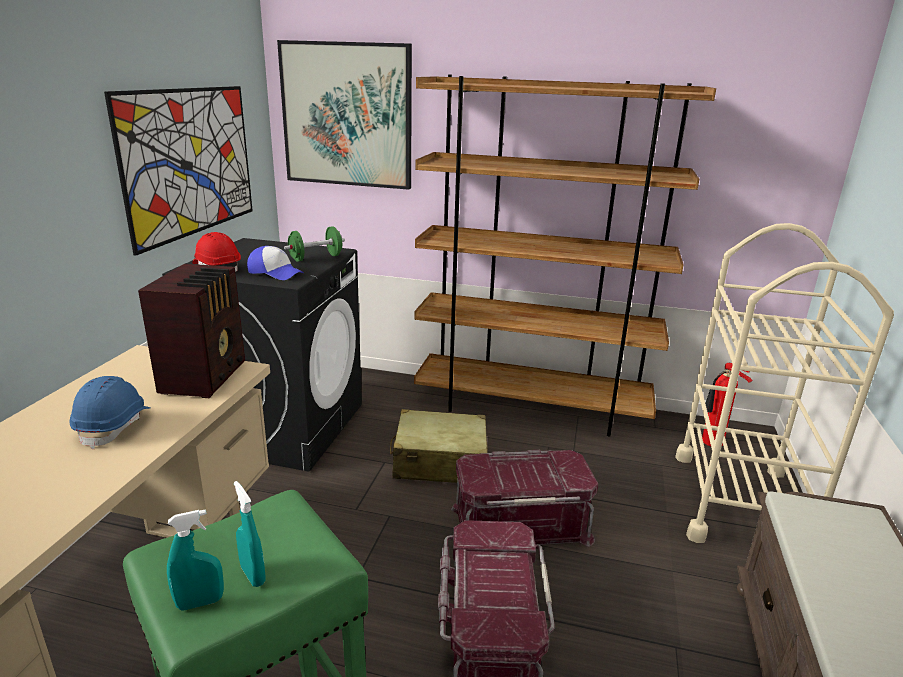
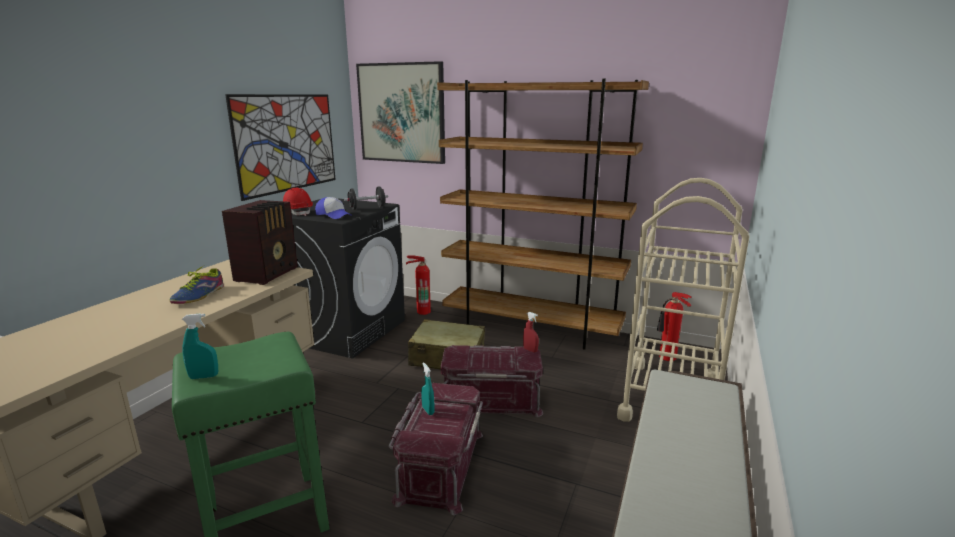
camera: 10 degrees right, 5 degrees down
blue hard hat [70,376,151,449] -> shoe [169,266,224,304]
turquoise spray bottle [234,481,266,587] -> turquoise spray bottle moved to [421,362,435,415]
green dumbbell [284,226,345,262] -> black dumbbell [344,186,388,210]
none -> fire extinguisher [406,255,431,315]
none -> red spray bottle [523,312,539,352]

